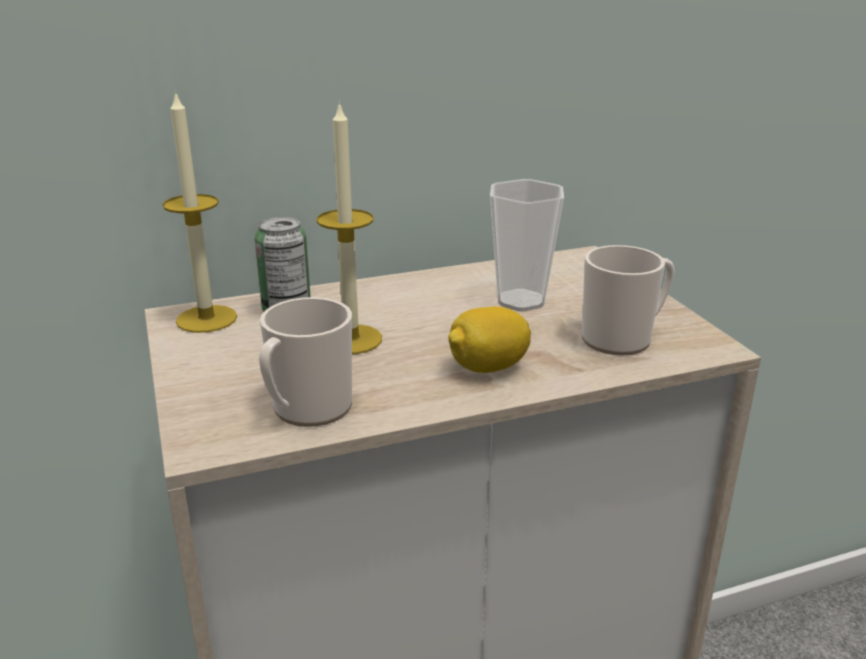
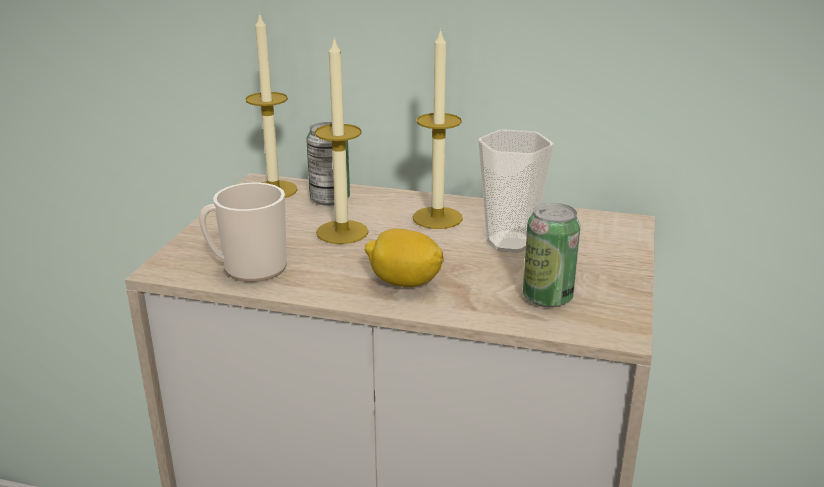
camera: 35 degrees right, 0 degrees up
mug [582,245,675,355] -> can [523,203,581,308]
none -> candle [413,28,463,229]

